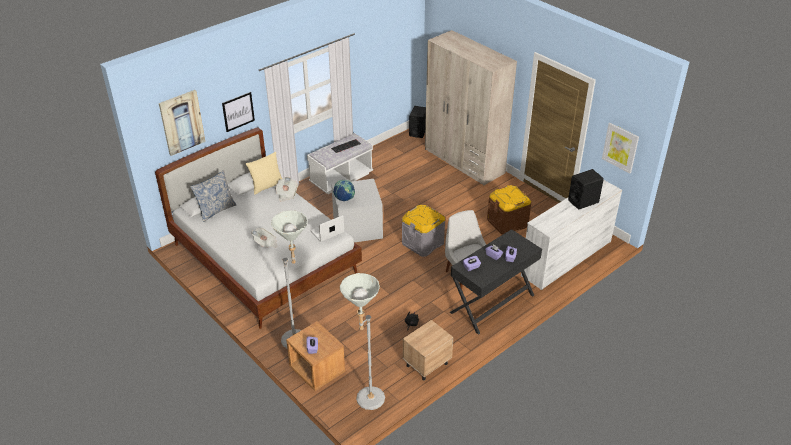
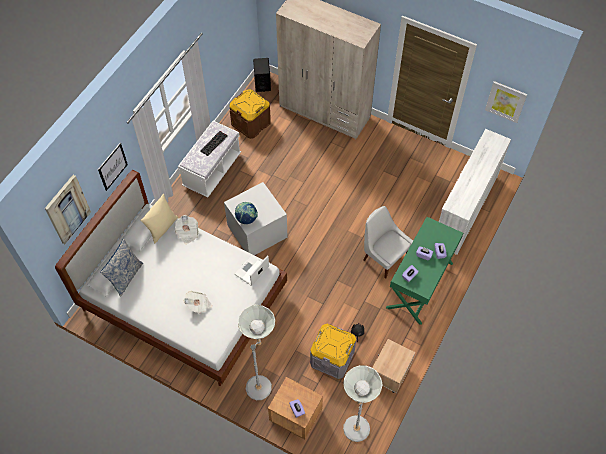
camera: 20 degrees left, 20 degrees up
grey storage box [402,205,445,257] -> grey storage box moved to [310,324,356,379]
black desk [450,229,542,335] -> green desk [386,217,463,325]
brown storage box [487,185,531,235] -> brown storage box moved to [230,89,271,139]
black speaker [568,169,604,210] -> none

